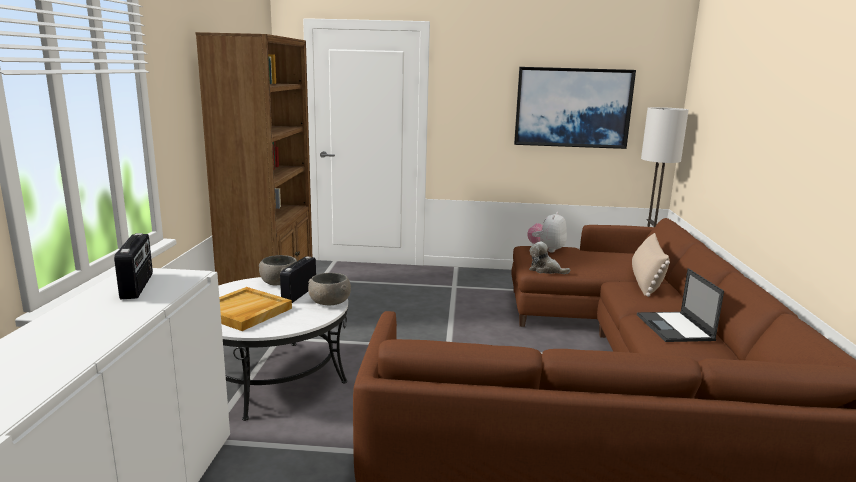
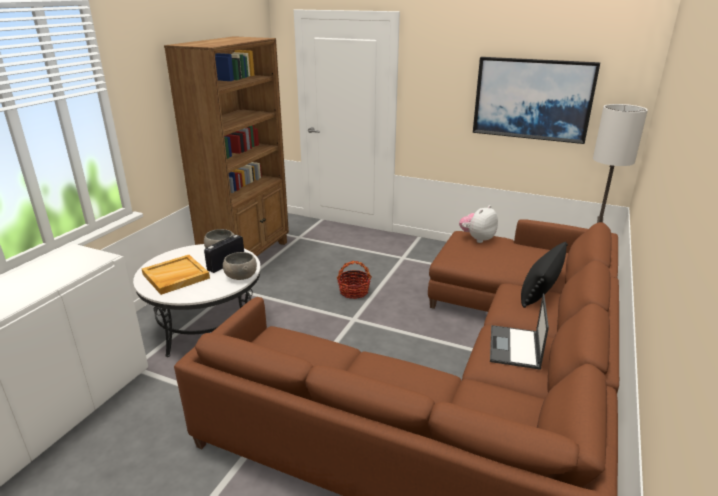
camera: 20 degrees right, 10 degrees up
radio [114,233,153,299] -> none
plush toy [529,242,570,274] -> none
beige pillow [632,233,670,297] -> black pillow [521,242,568,308]
none -> basket [337,261,372,299]

